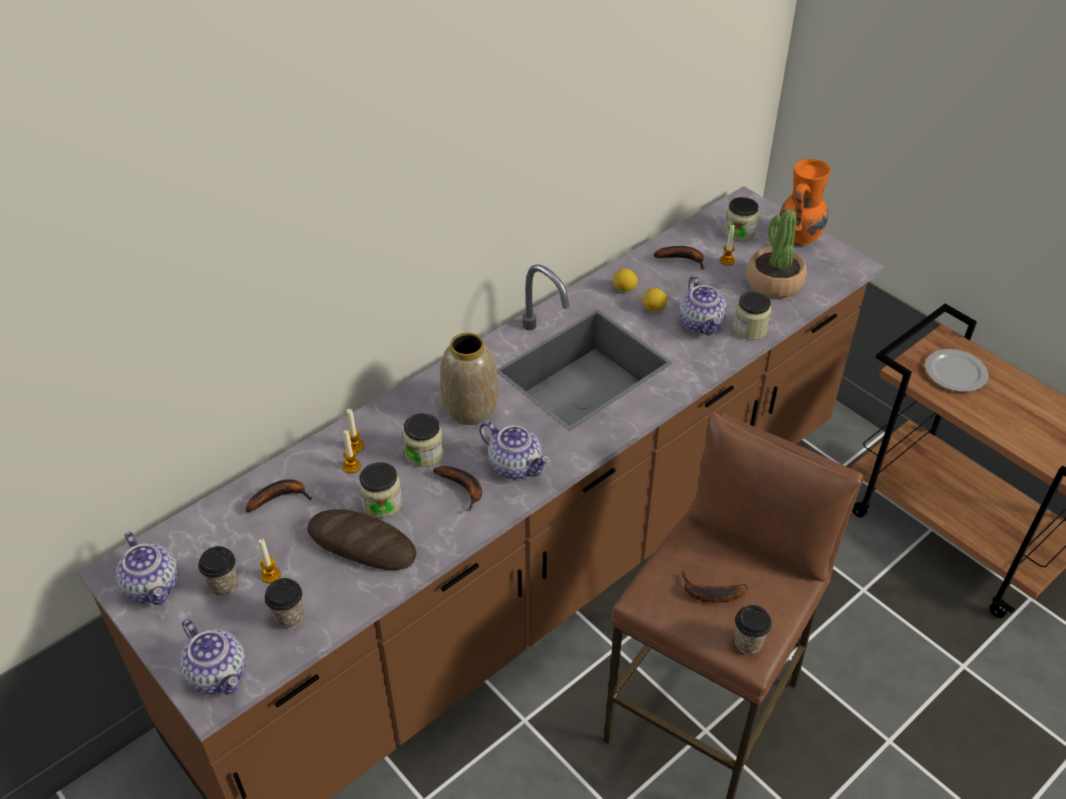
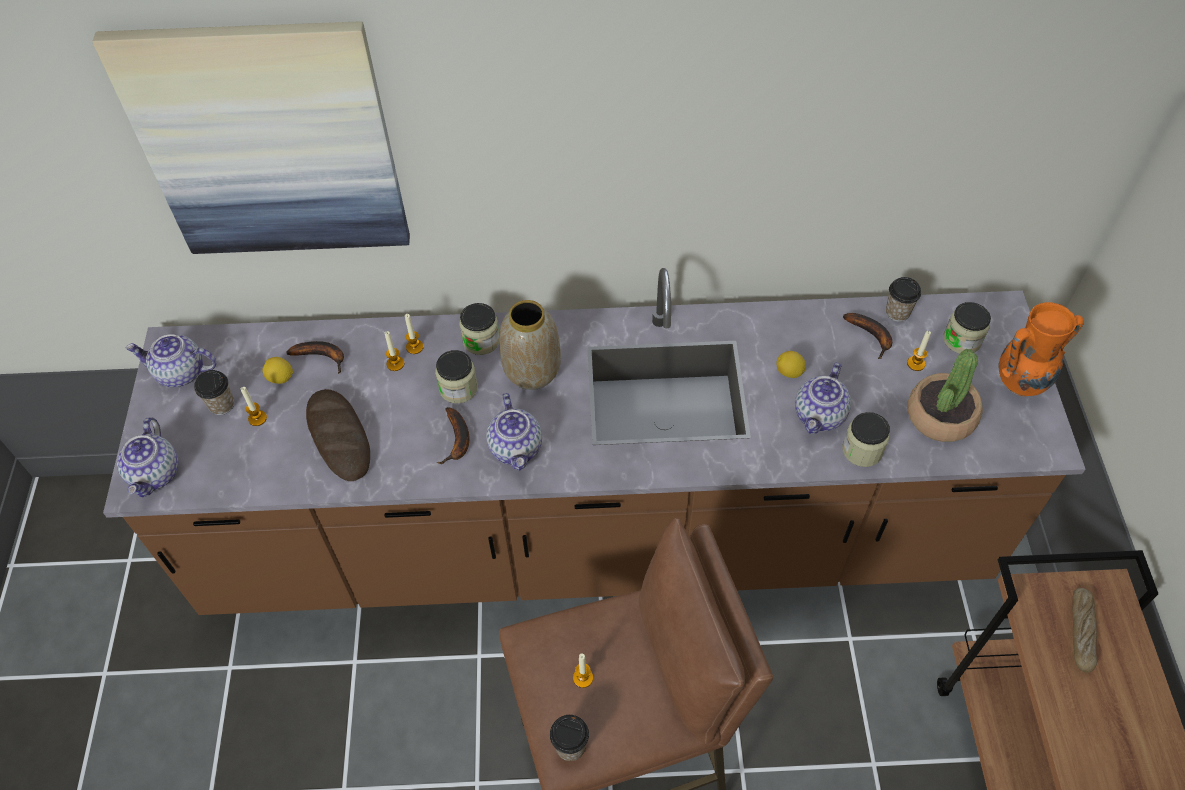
camera: 40 degrees right, 10 degrees up
teapot [116,531,179,605] -> teapot turned 90 degrees clockwise [126,334,217,387]
cup [265,578,304,629] -> cup moved to [886,277,921,322]
jar [359,462,402,518] -> jar moved to [459,303,500,355]
lemon [613,269,638,292] -> lemon moved to [262,357,293,384]
banana [682,570,748,603] -> candle [573,654,593,688]
plate [925,349,989,392] -> bread [1072,588,1097,673]
none -> picture [92,21,410,254]

